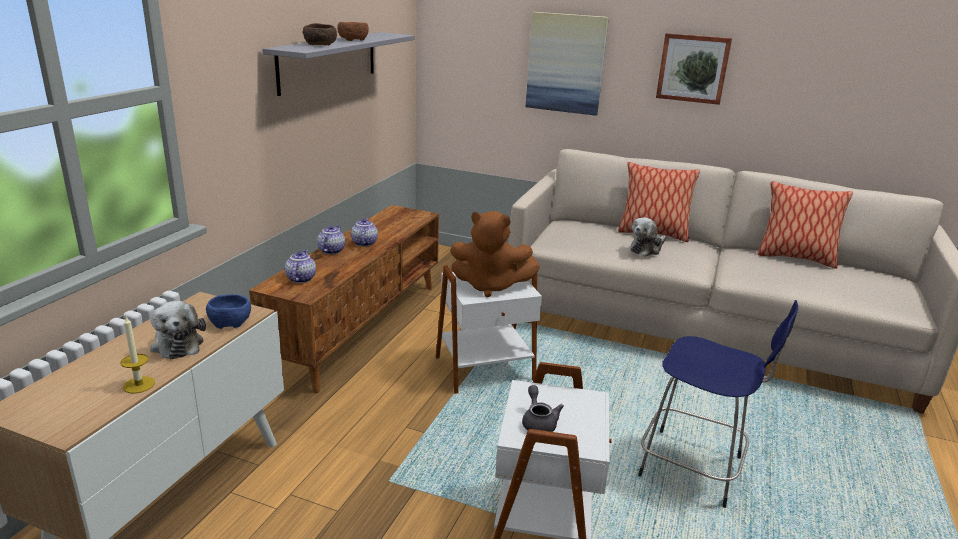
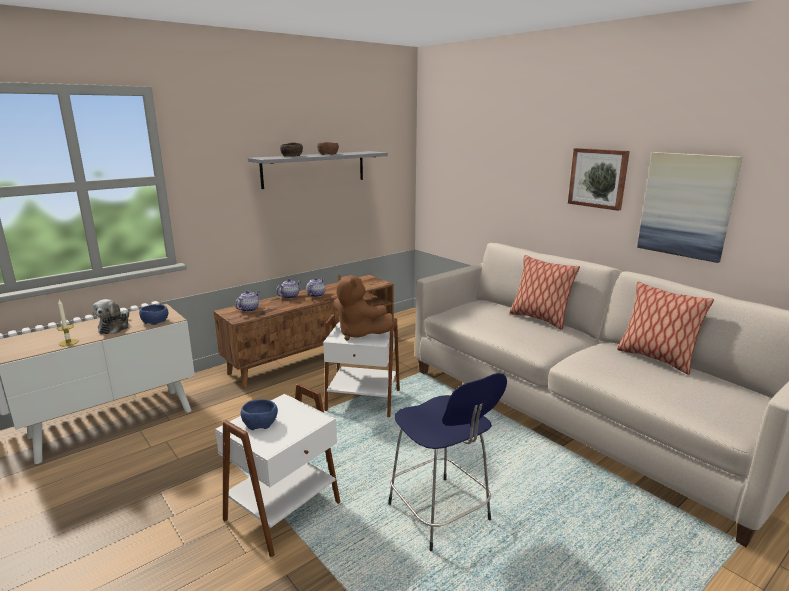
camera: 30 degrees right, 5 degrees down
grey teapot [522,385,564,432] -> blue bowl [240,399,278,430]
picture [526,12,609,116] -> picture moved to [637,152,742,263]
plush toy [630,217,666,256] -> none

